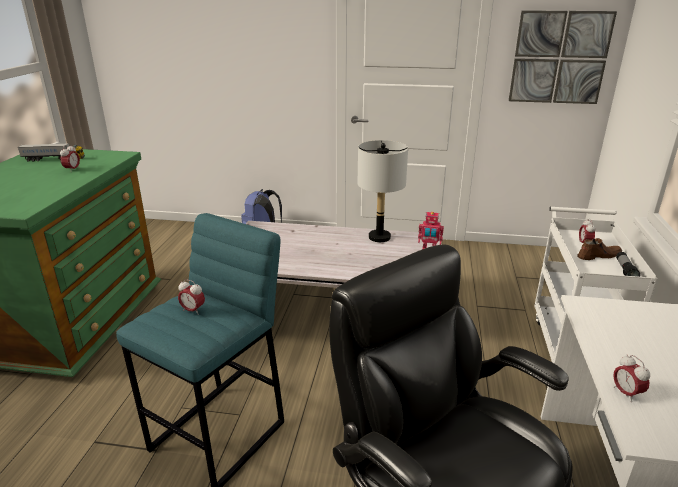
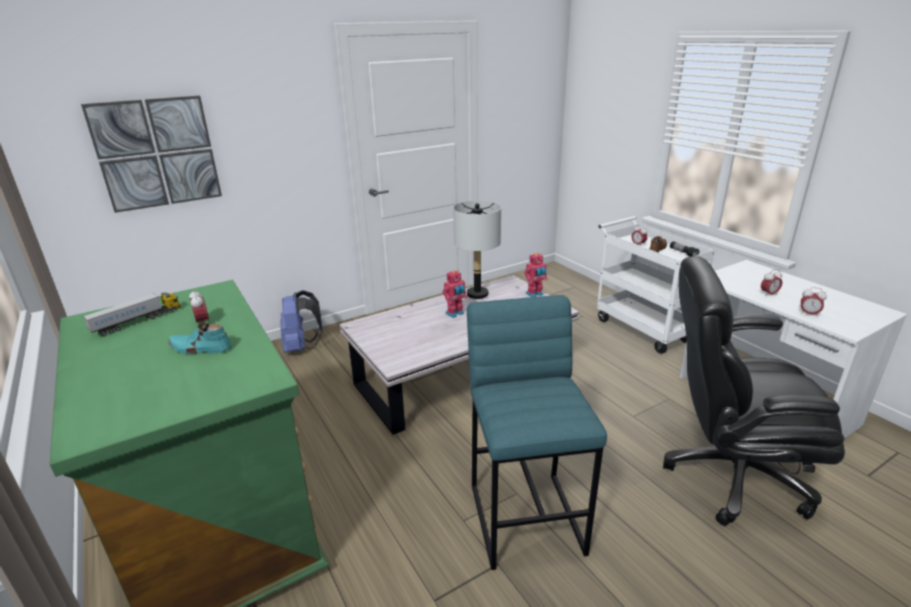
camera: 40 degrees left, 0 degrees up
alarm clock [178,279,205,315] -> alarm clock moved to [761,269,782,297]
picture [509,10,617,104] -> picture moved to [81,95,222,213]
none -> turquoise shoe [168,323,232,354]
none -> toy robot [442,270,468,318]

